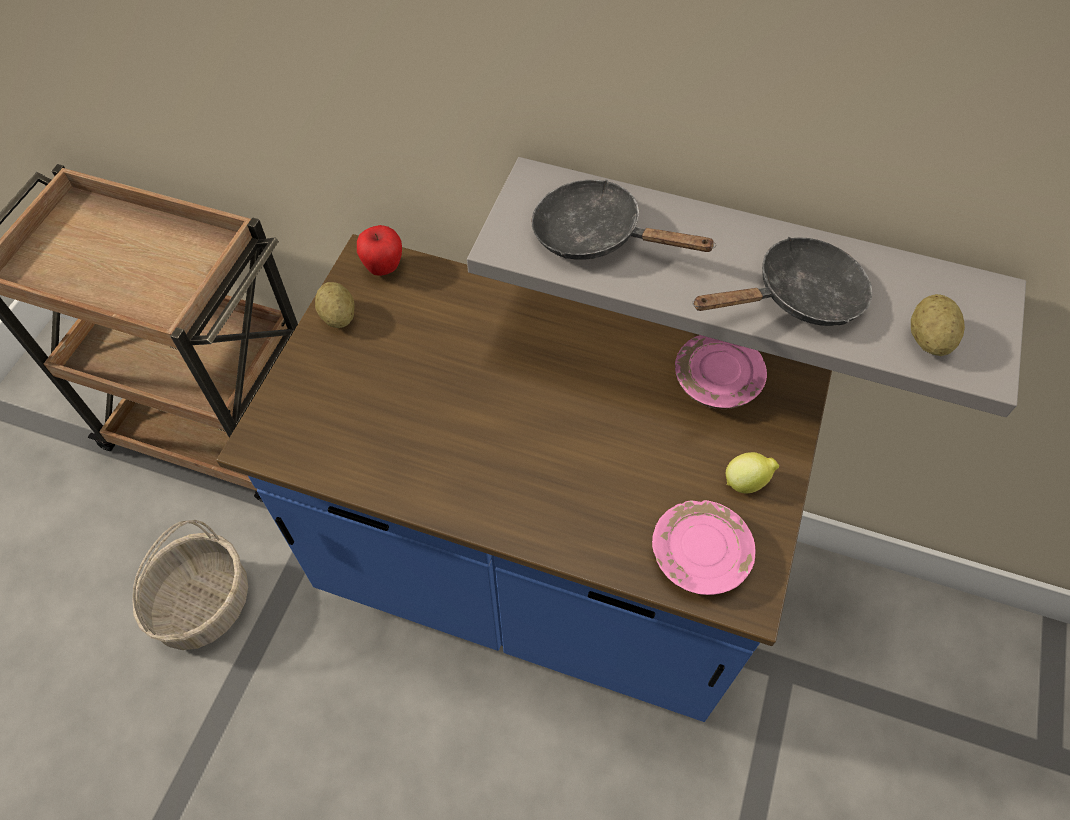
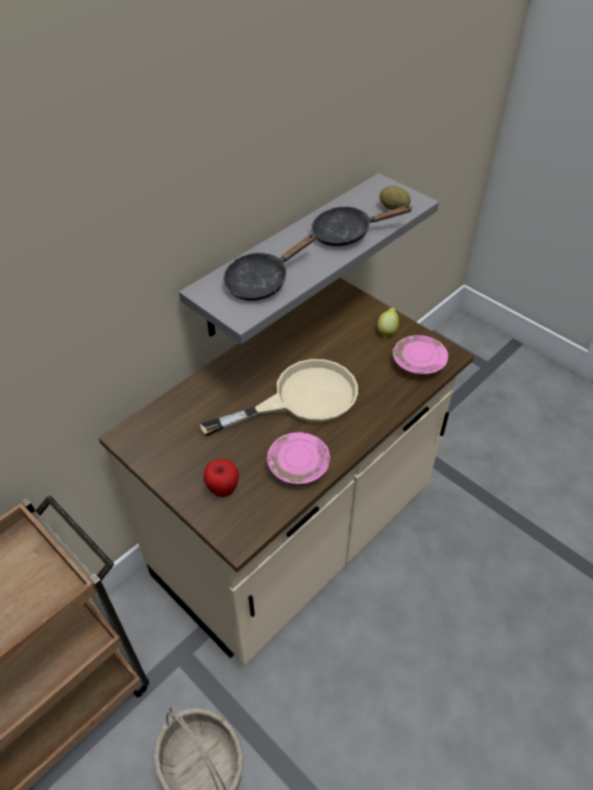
camera: 65 degrees left, 10 degrees down
blue counter [216,234,832,722] -> beige counter [99,278,474,665]
potato [315,282,355,328] -> none
apple [357,225,402,276] -> apple moved to [204,459,239,497]
pink plate [675,335,767,409] -> pink plate moved to [267,432,330,485]
black frying pan [692,237,873,326] -> black frying pan turned 105 degrees counterclockwise [311,205,413,246]
none -> beige frying pan [200,359,358,436]

